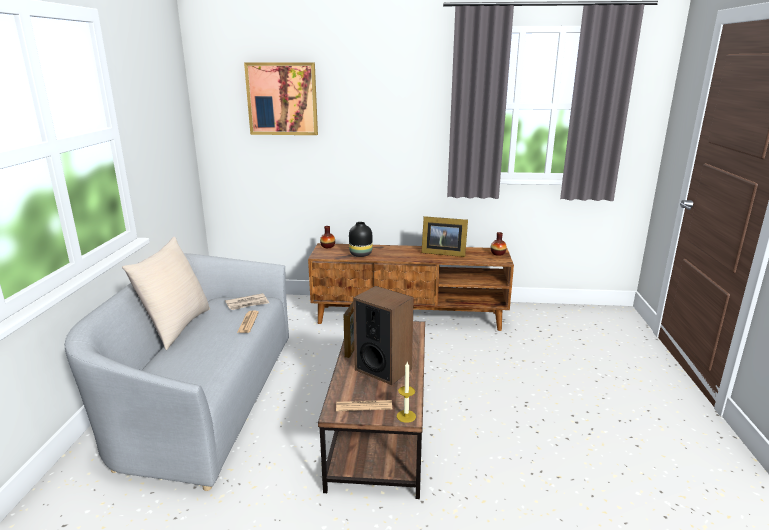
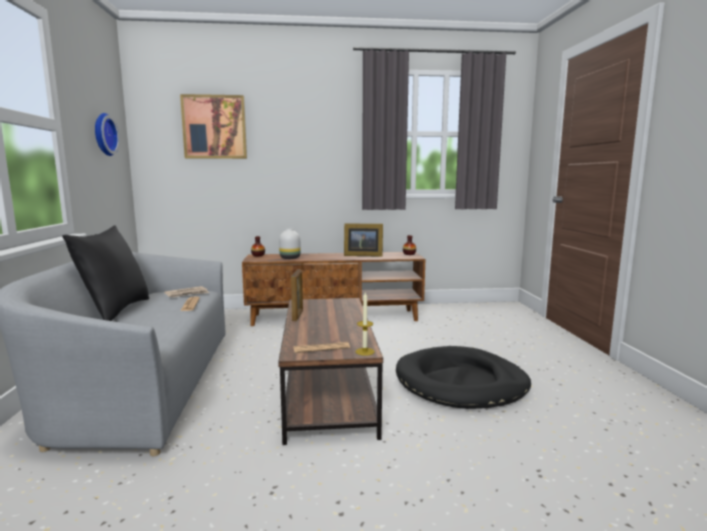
camera: 10 degrees left, 10 degrees down
beige pillow [122,237,210,350] -> black pillow [62,225,149,321]
black vase [349,222,372,257] -> white vase [279,228,301,259]
speaker [353,286,414,385] -> none
none -> wall clock [95,113,120,156]
none -> black dog bed [396,346,531,409]

